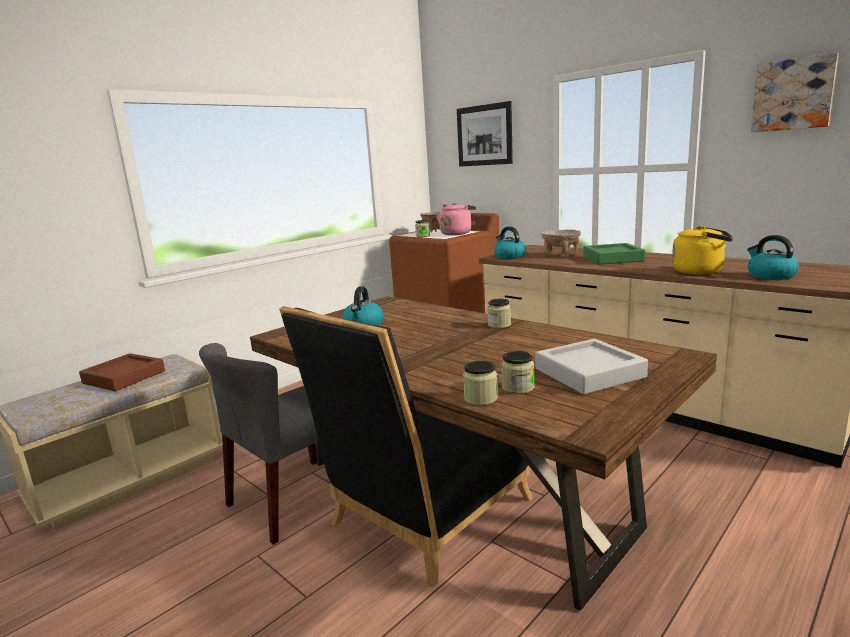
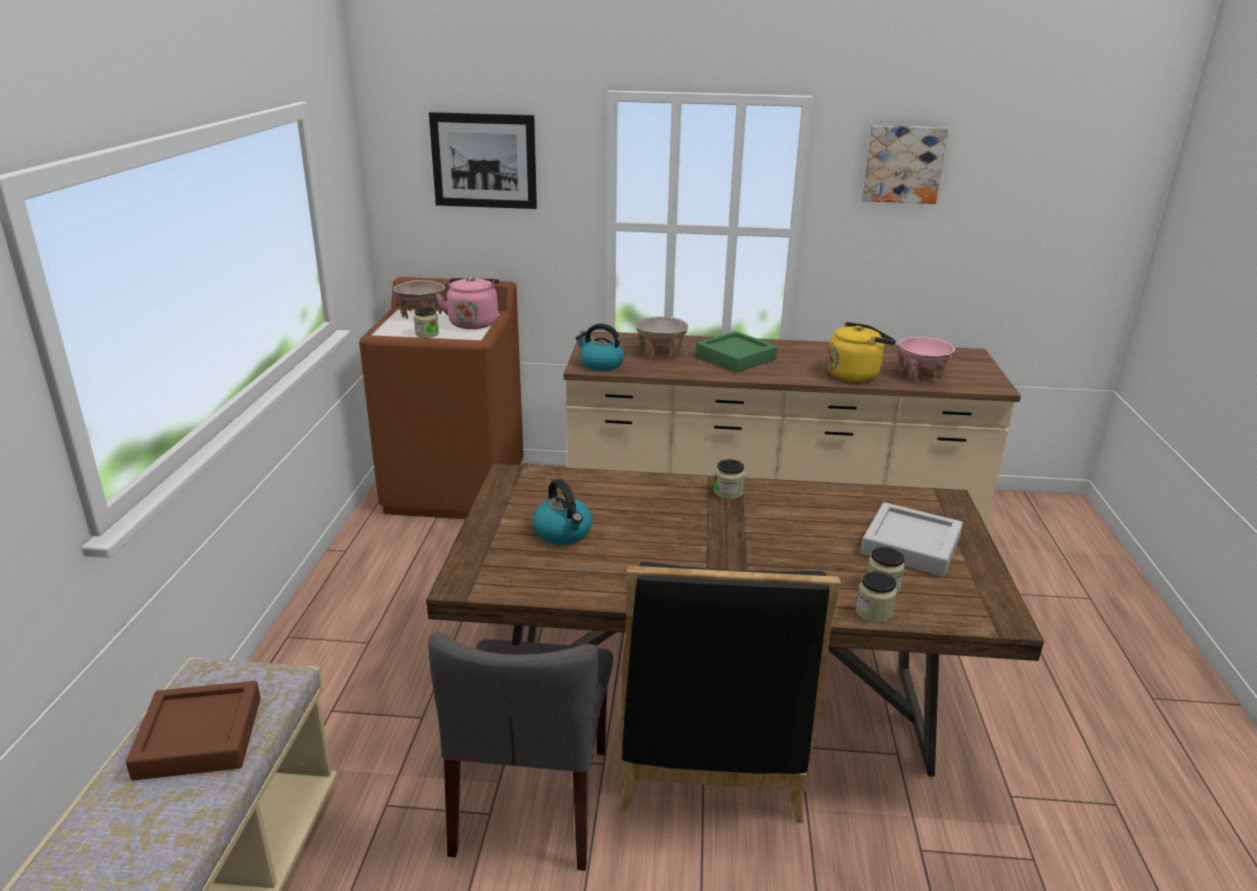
camera: 40 degrees left, 10 degrees up
kettle [747,235,799,280] -> pink bowl [898,337,955,382]

